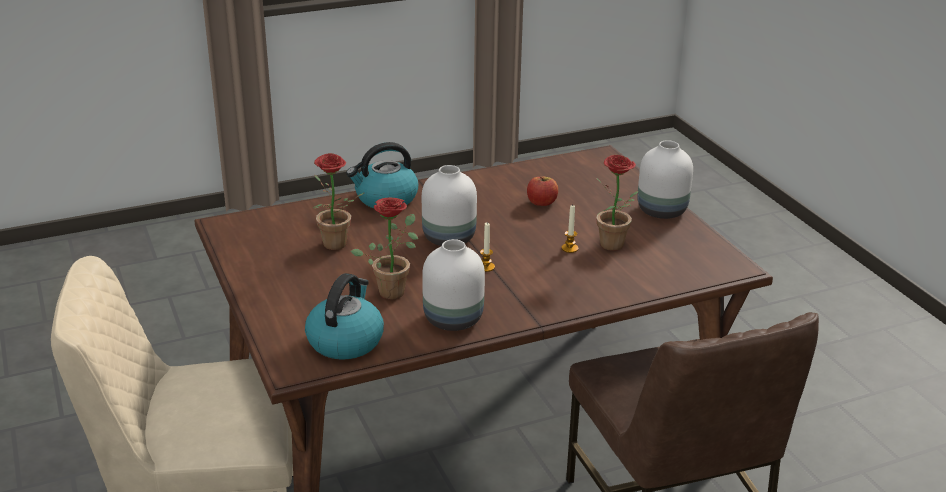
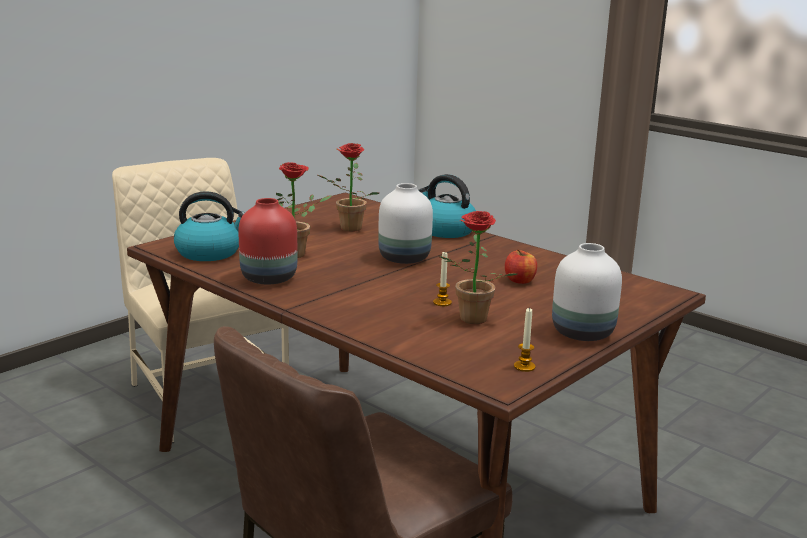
camera: 65 degrees right, 10 degrees down
white vase [422,239,485,331] -> red vase [238,198,297,285]
candle [480,222,495,272] -> candle moved to [514,307,536,372]

